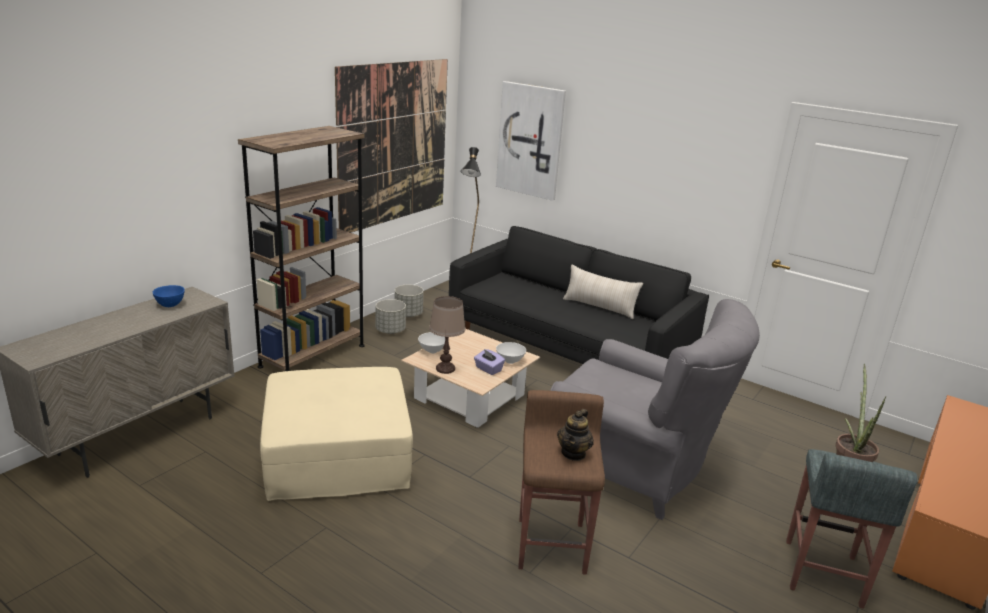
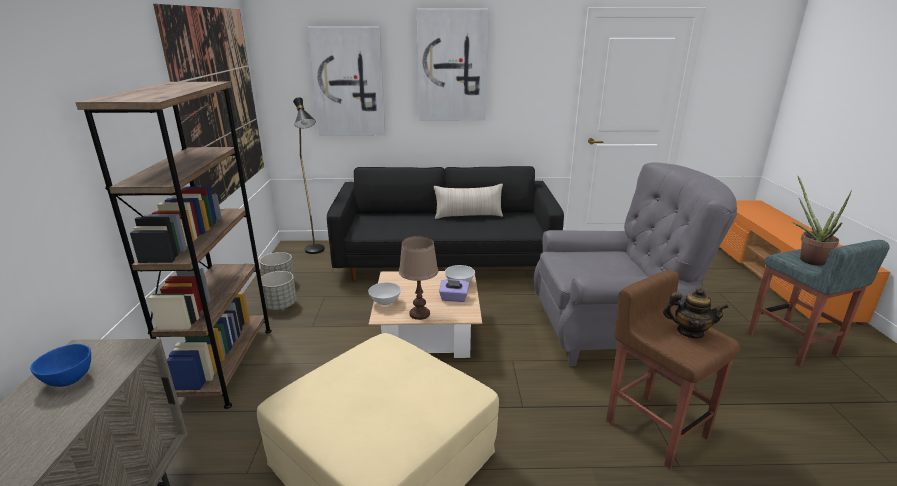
camera: 35 degrees left, 0 degrees up
teapot [557,409,594,461] -> teapot turned 60 degrees counterclockwise [663,287,729,338]
none -> picture [417,9,489,121]

